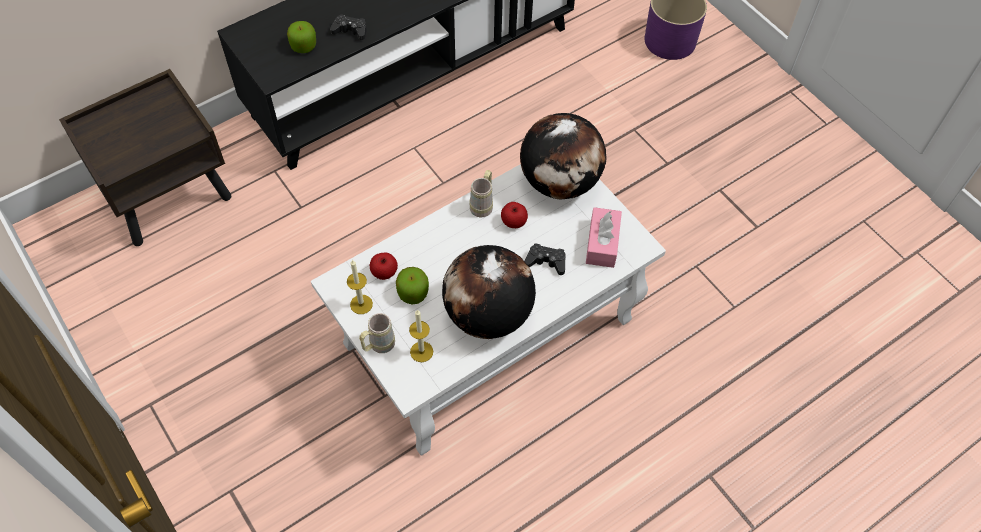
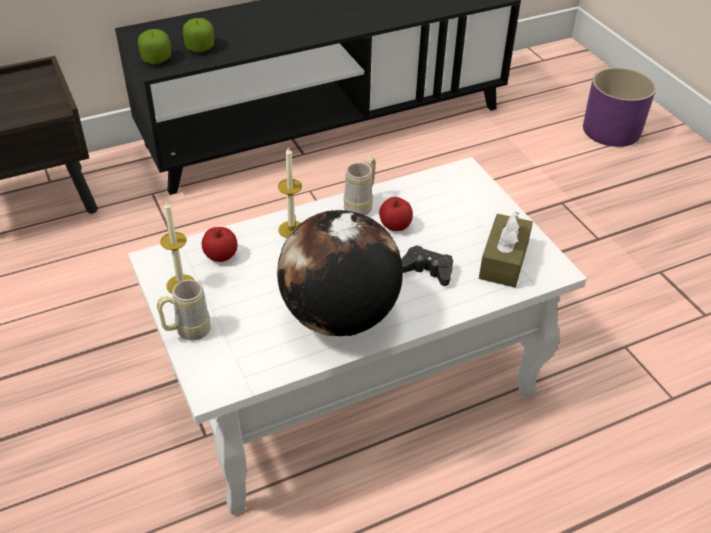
camera: 10 degrees right, 15 degrees down
black game controller [330,14,367,40] -> none
apple [396,267,429,304] -> apple moved to [138,29,171,64]
candle [409,310,433,362] -> candle moved to [278,147,302,238]
globe [520,113,607,199] -> none
pink tissue box [586,207,622,268] -> brown tissue box [479,212,533,287]

